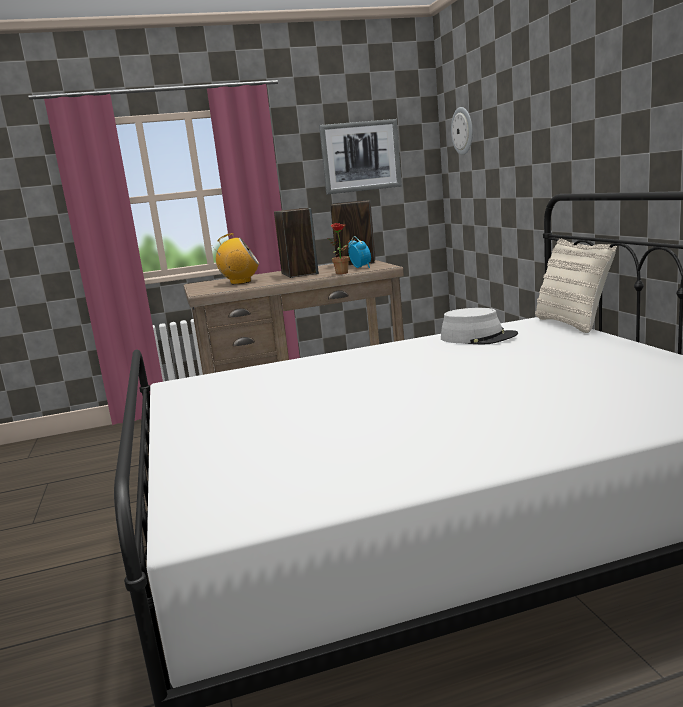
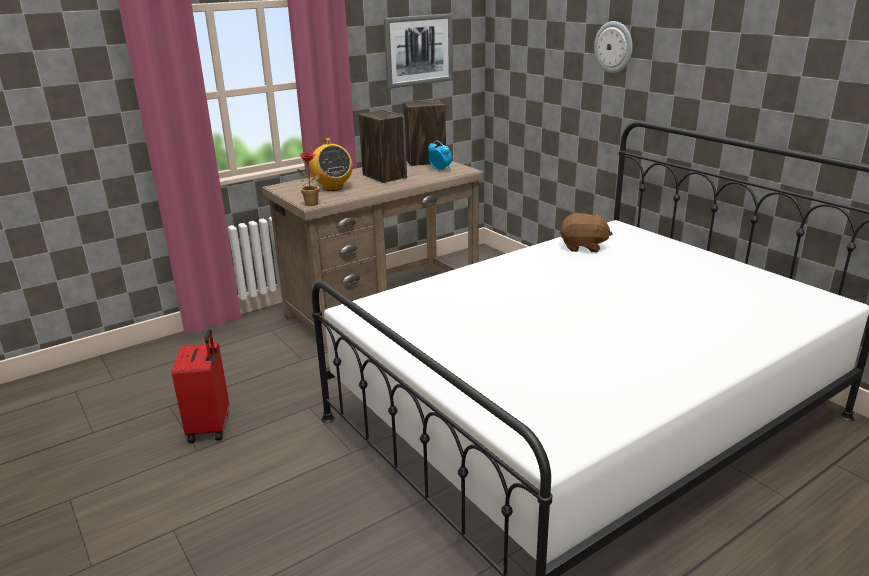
camera: 20 degrees left, 10 degrees up
radio [212,233,259,284] -> radio turned 90 degrees clockwise [309,138,353,191]
potted plant [328,223,354,274] -> potted plant moved to [297,152,328,206]
grey hat [441,308,518,344] -> brown plush toy [559,213,613,252]
wall clock [451,107,473,155] -> wall clock moved to [594,21,633,73]
beige pillow [535,238,617,333] -> none
none -> red suitcase [172,329,229,443]

